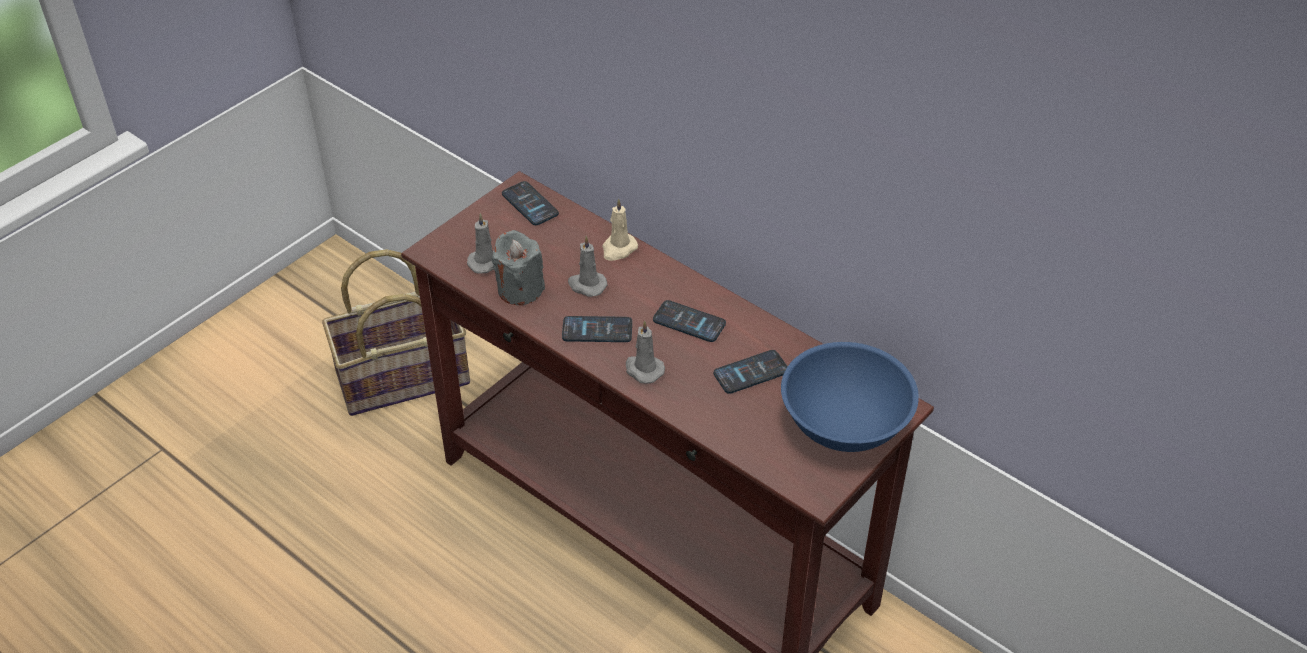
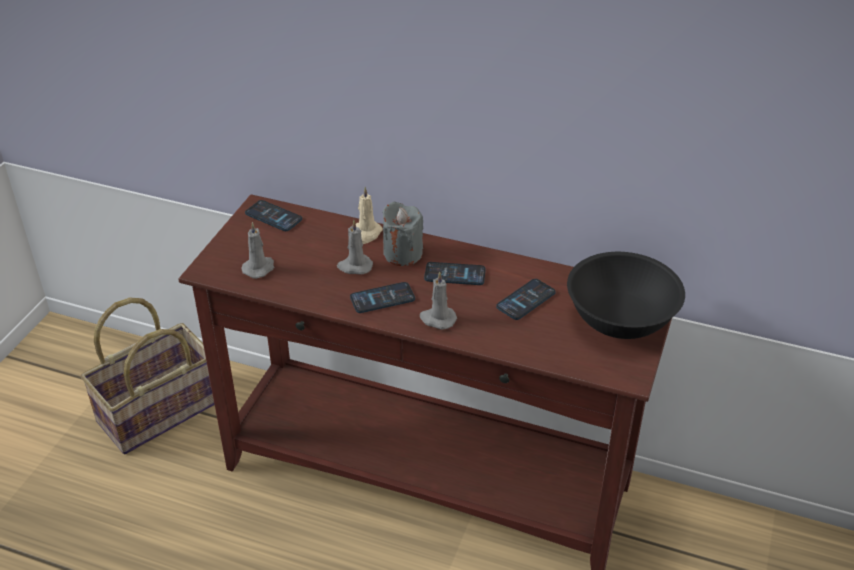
camera: 20 degrees left, 5 degrees down
grey candle [492,230,545,305] -> grey candle moved to [382,201,424,266]
blue bowl [781,342,919,452] -> black bowl [567,252,685,339]

